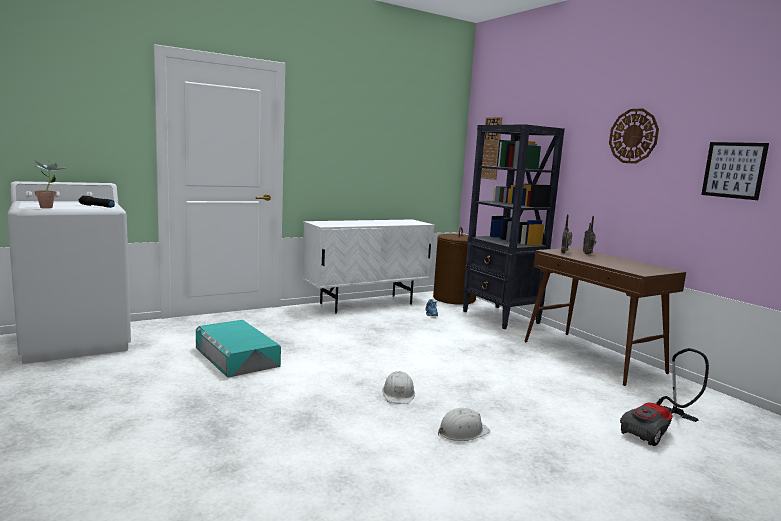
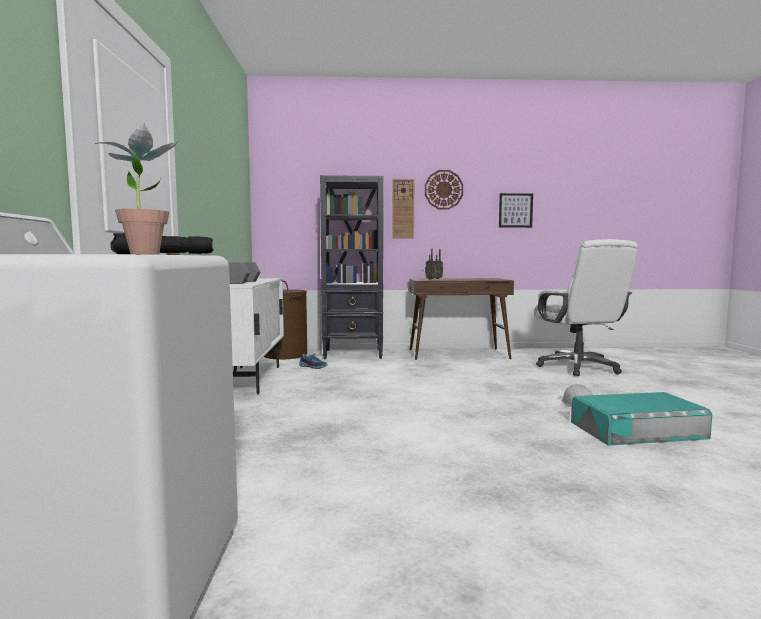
camera: 60 degrees left, 5 degrees down
turquoise storage box [196,320,281,378] -> turquoise storage box moved to [571,392,712,445]
white hard hat [382,371,415,404] -> none
wall clock [481,117,502,180] -> wall clock moved to [392,179,414,238]
vacuum cleaner [620,348,709,446] -> white office chair [534,239,638,376]
none -> grey dumbbell [228,262,260,284]

